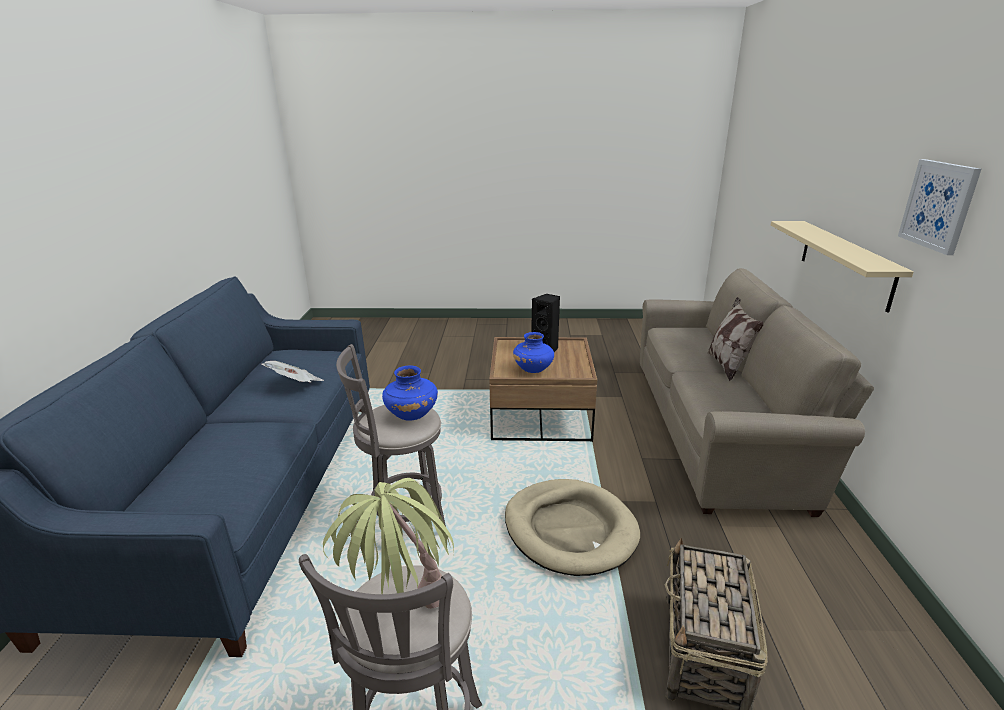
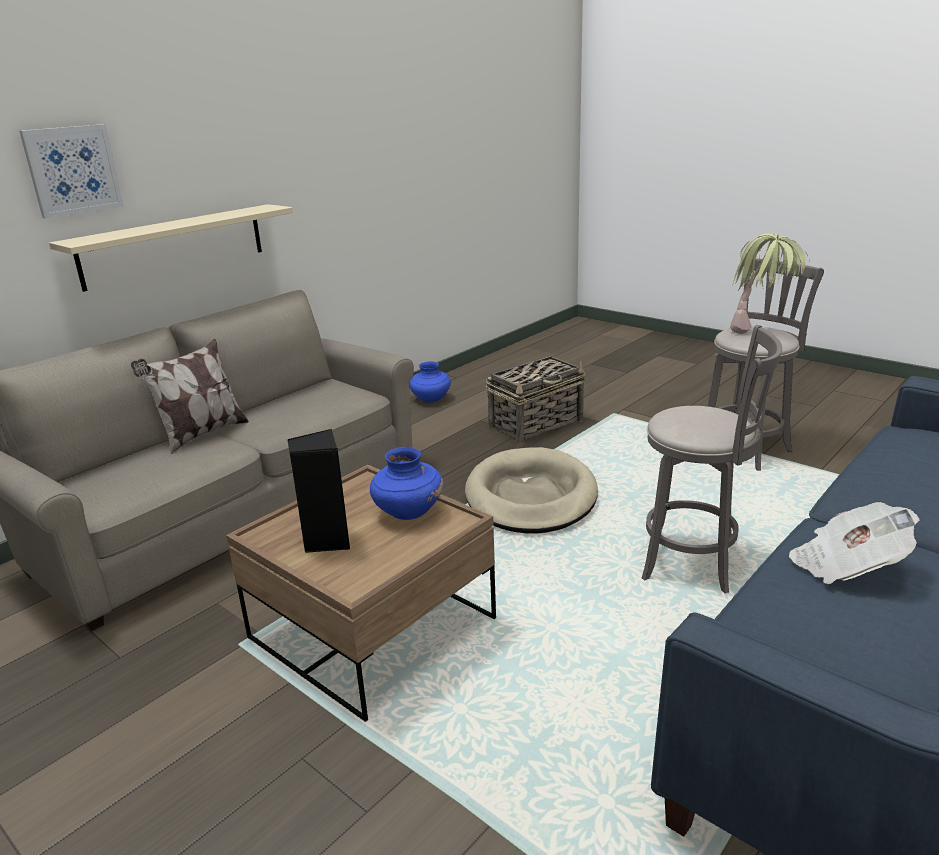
camera: 140 degrees left, 0 degrees up
blue vase [382,365,438,421] -> blue vase moved to [409,361,451,403]
picture [898,159,981,255] -> picture moved to [19,124,124,219]

